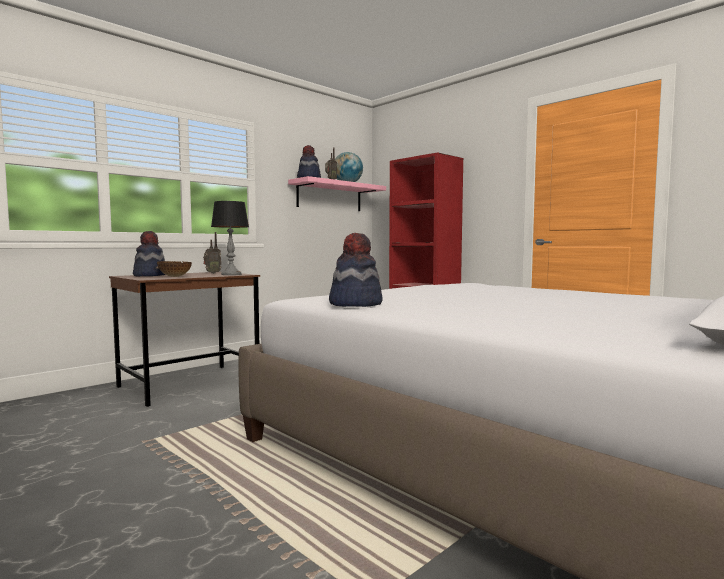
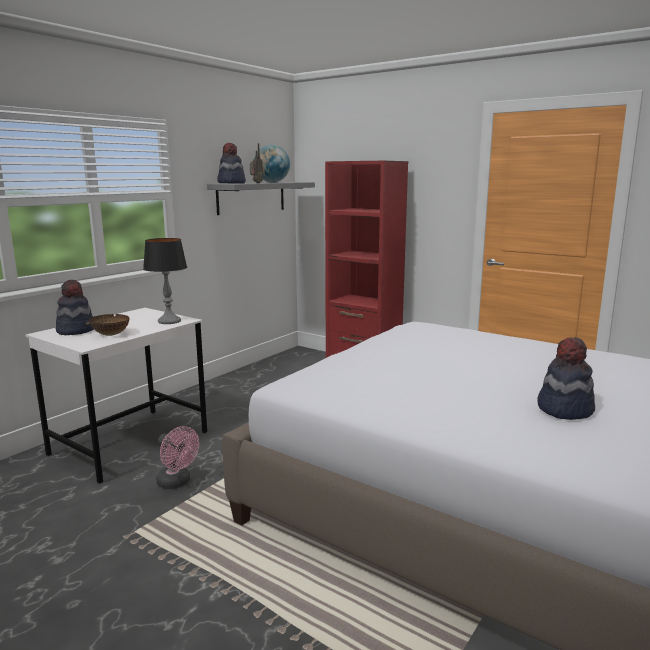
camera: 10 degrees left, 10 degrees up
brown desk [109,272,260,407] -> white desk [26,308,207,484]
radio [203,232,222,274] -> none
pink shelf [288,176,386,211] -> grey shelf [207,182,315,215]
hat [329,233,382,307] -> hat moved to [537,337,595,420]
none -> pink fan [156,426,199,489]

